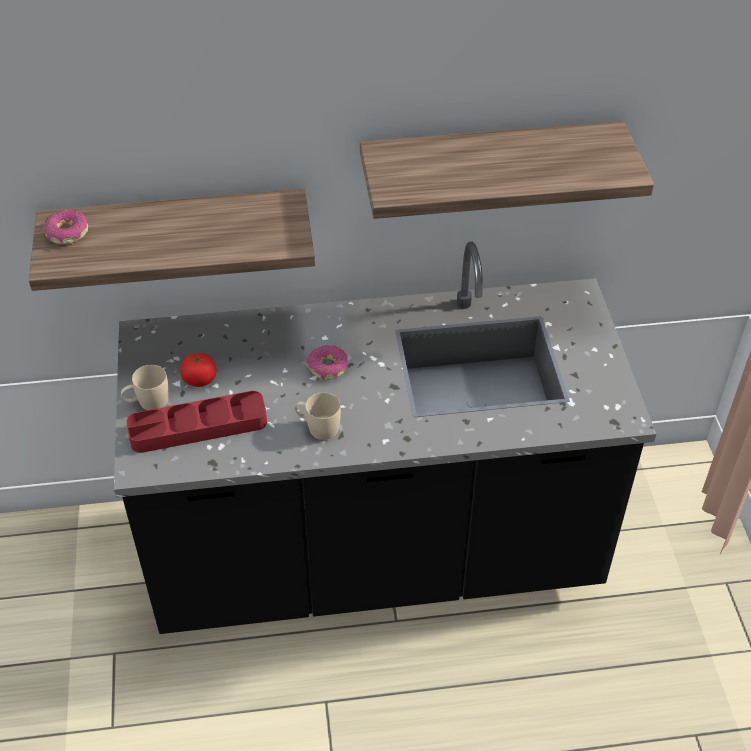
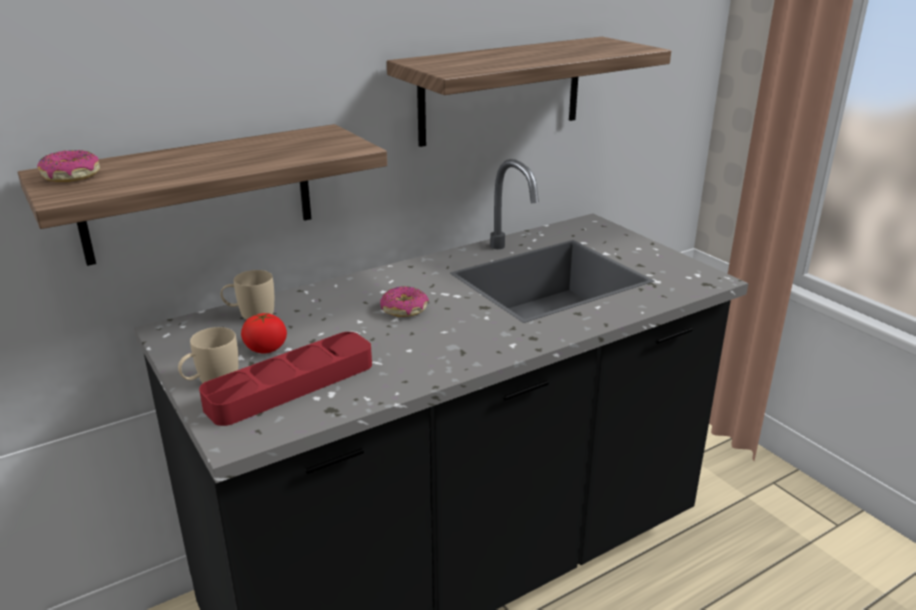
camera: 25 degrees left, 20 degrees down
beige mug [295,393,341,440] -> beige mug moved to [221,270,274,319]

